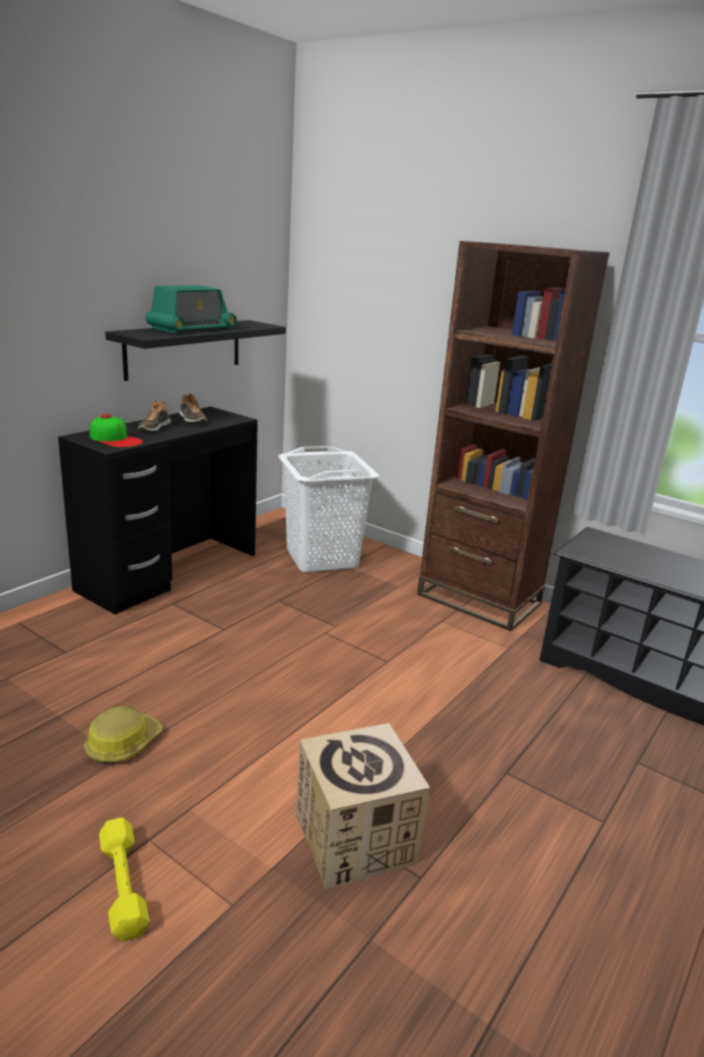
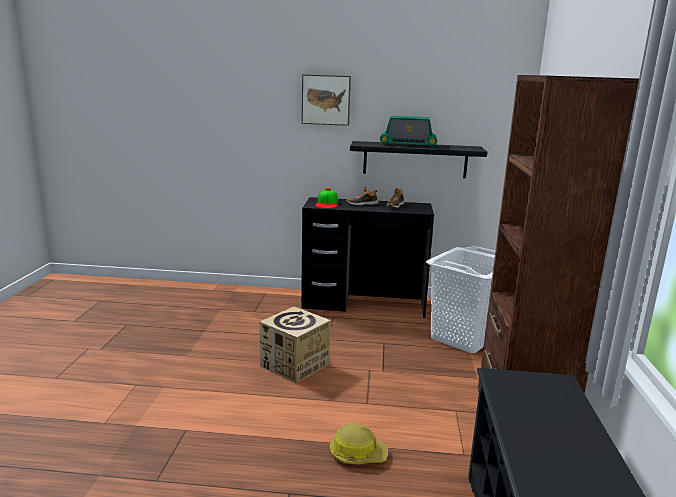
camera: 60 degrees right, 5 degrees down
hard hat [84,706,163,763] -> hard hat moved to [330,423,388,464]
yellow dumbbell [99,817,150,942] -> none
cardboard box [296,723,430,890] -> cardboard box moved to [259,307,331,384]
none -> picture [302,74,351,126]

